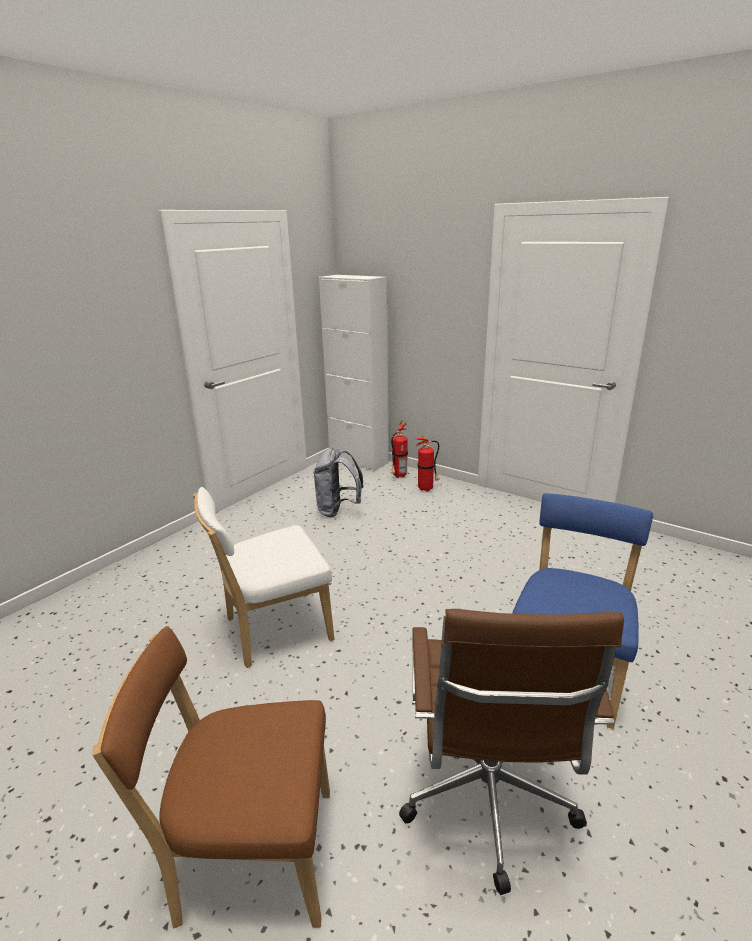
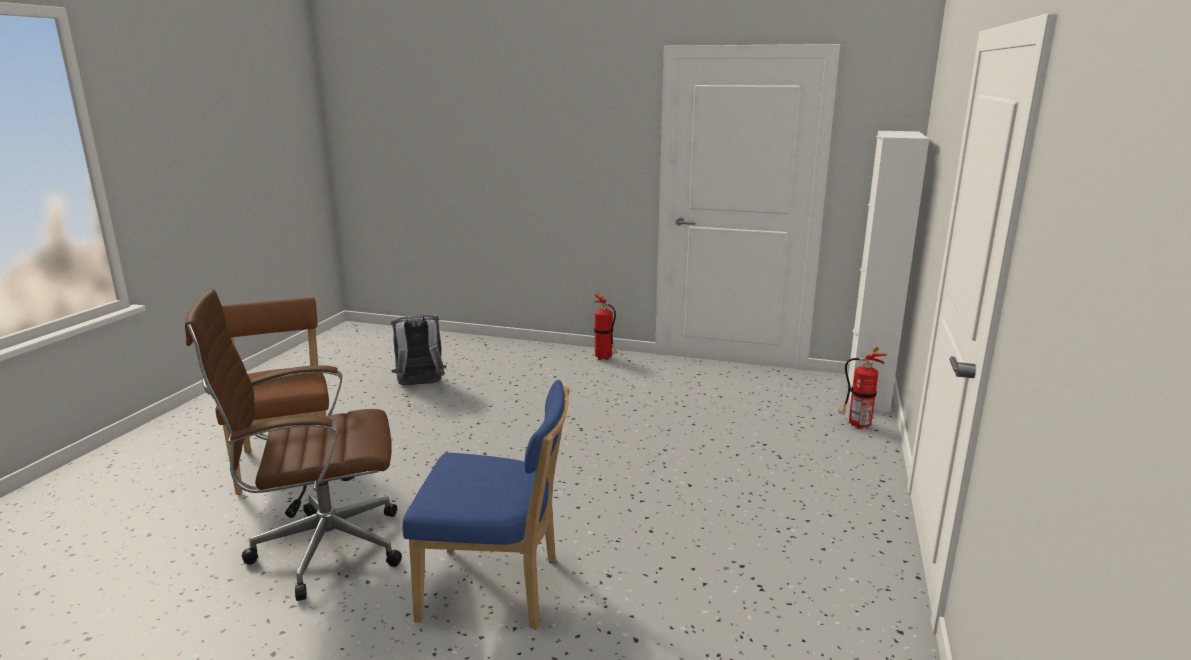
camera: 70 degrees right, 5 degrees down
white chair [193,487,334,668] -> none
grey backpack [313,448,363,517] -> grey backpack moved to [391,314,446,385]
fire extinguisher [416,434,440,491] -> fire extinguisher moved to [594,292,617,360]

